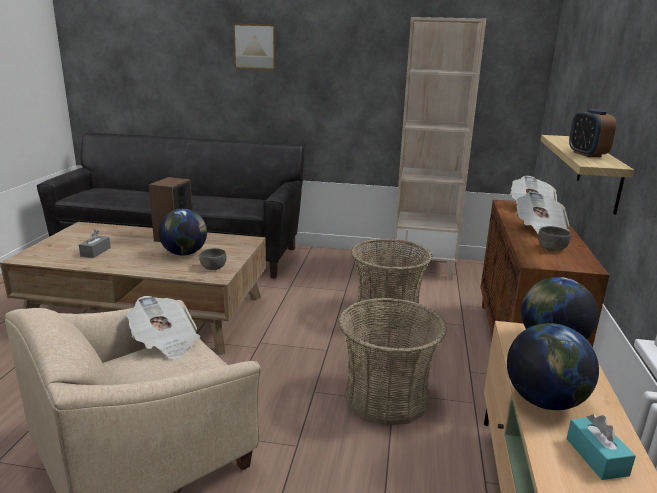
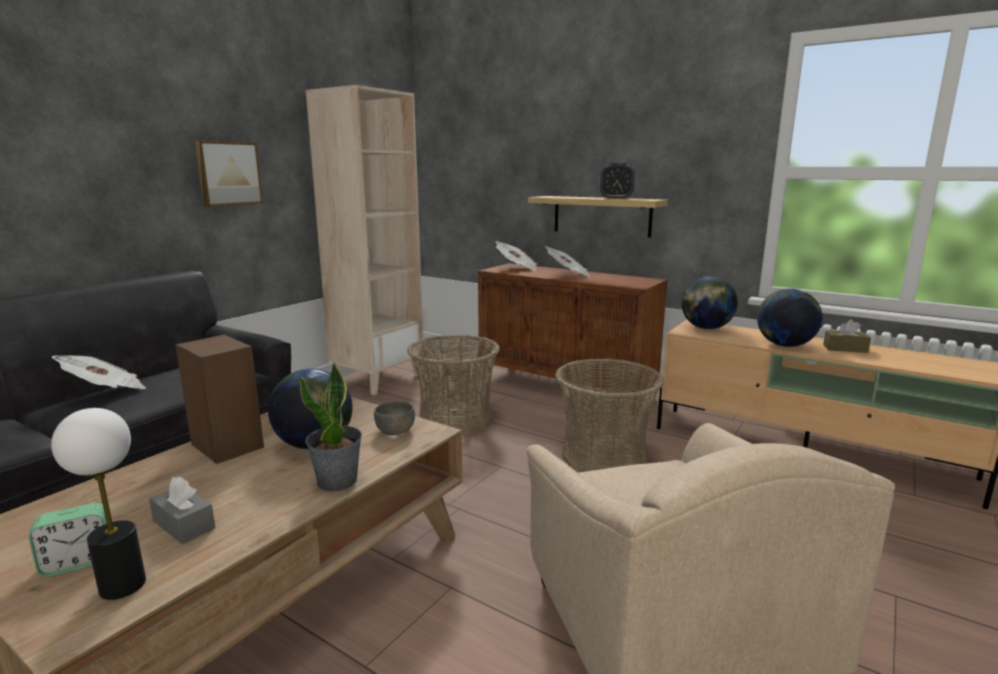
camera: 65 degrees left, 5 degrees down
newspaper [127,296,200,359] -> newspaper moved to [52,355,146,389]
picture [233,23,277,70] -> picture moved to [195,141,263,206]
grey bowl [538,226,571,251] -> none
turquoise tissue box [566,414,636,480] -> brown tissue box [823,319,871,353]
none -> alarm clock [29,503,107,577]
none -> table lamp [51,408,146,600]
none -> potted plant [300,362,362,491]

